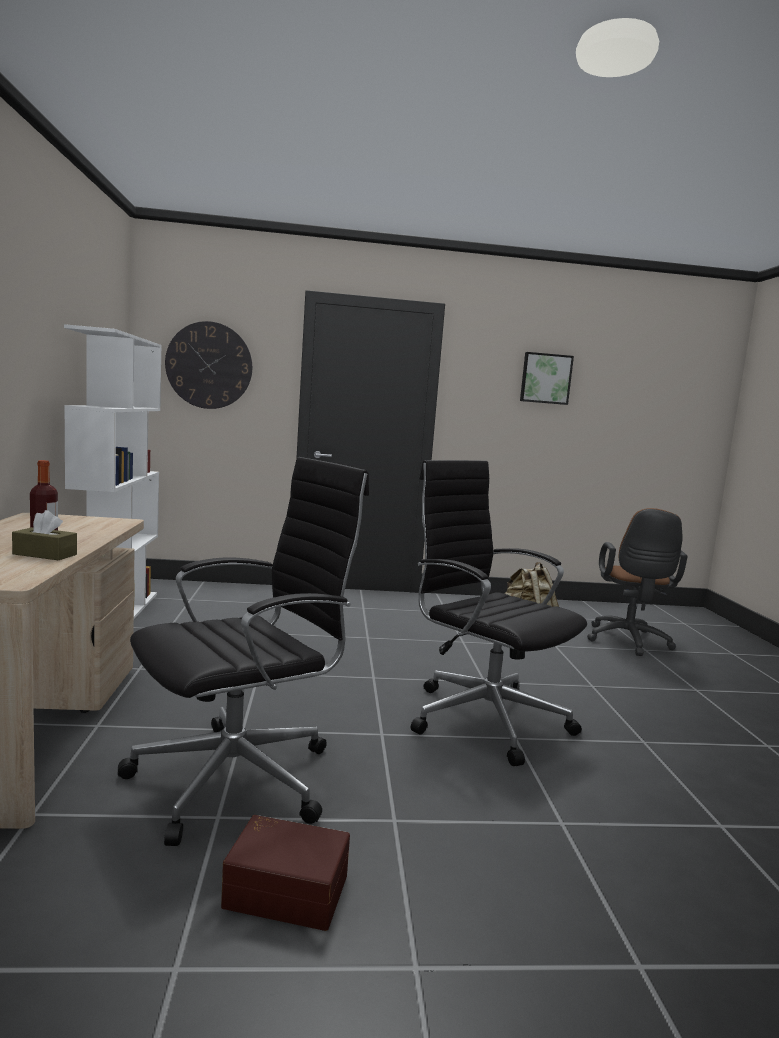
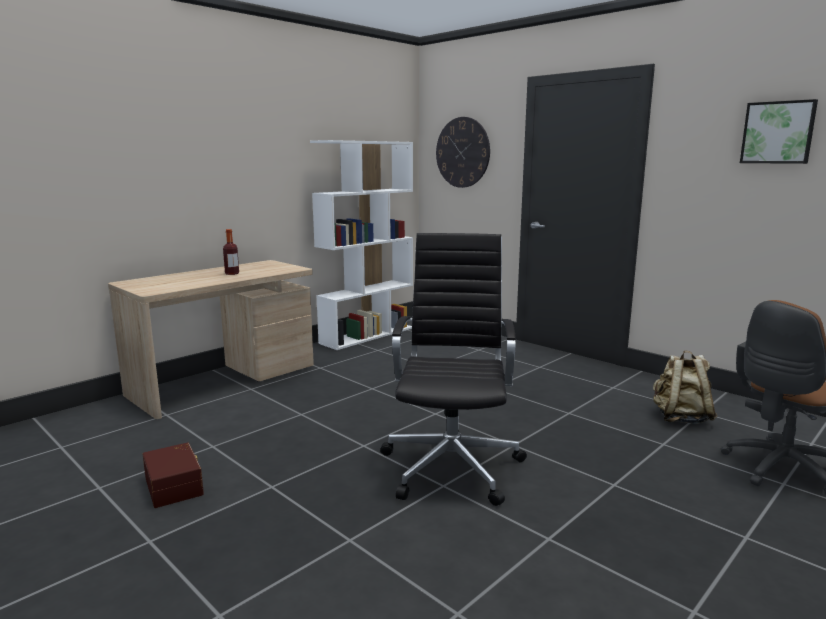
camera: 50 degrees right, 5 degrees up
brown tissue box [12,510,77,560] -> none
black office chair [118,457,369,846] -> none

